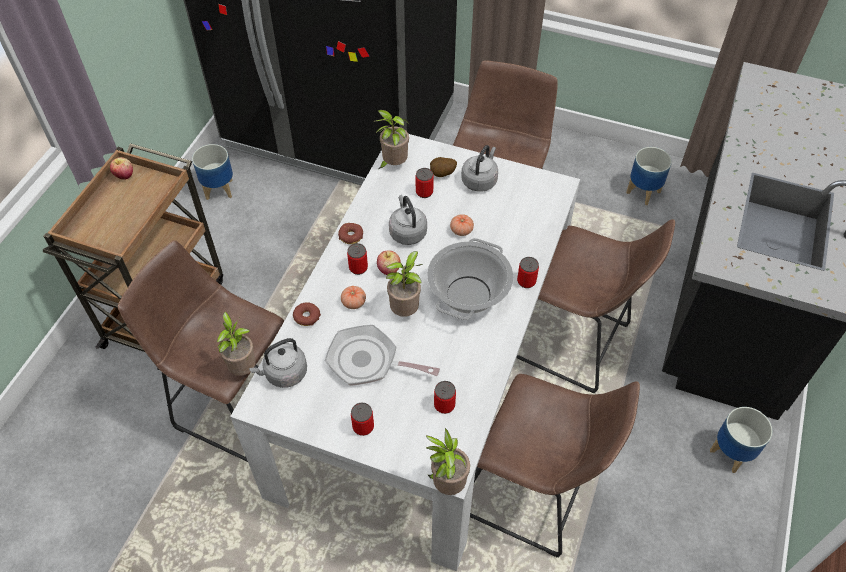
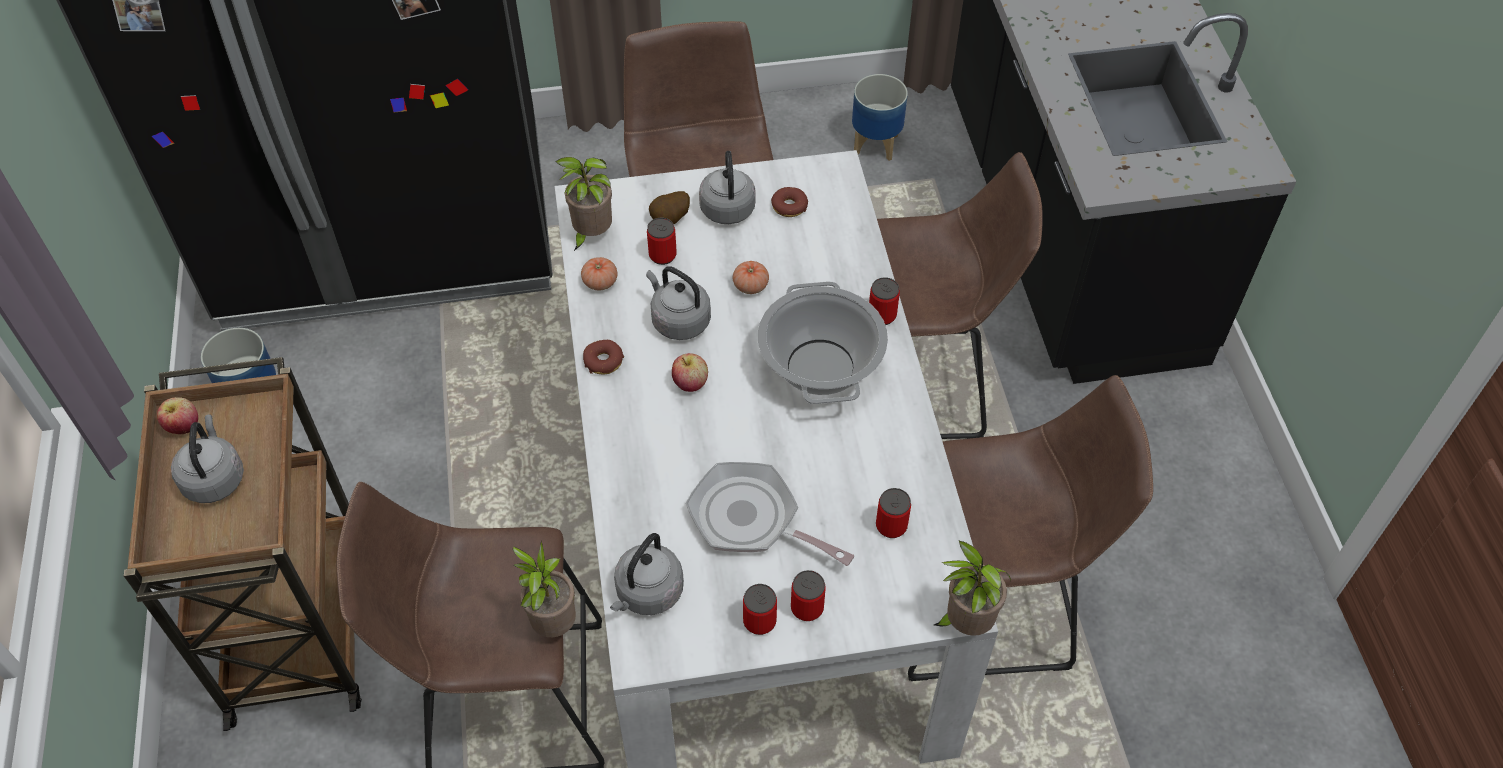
camera: 30 degrees left, 0 degrees up
donut [293,302,321,326] -> donut moved to [771,187,808,217]
frying pan [325,325,440,386] -> frying pan turned 45 degrees clockwise [686,462,854,566]
tomato [341,286,366,309] -> tomato moved to [581,257,618,290]
can [347,243,368,275] -> can moved to [743,584,777,635]
potted plant [386,251,423,317] -> none
planter [710,407,773,473] -> none
none -> grey kettle [171,414,244,503]

